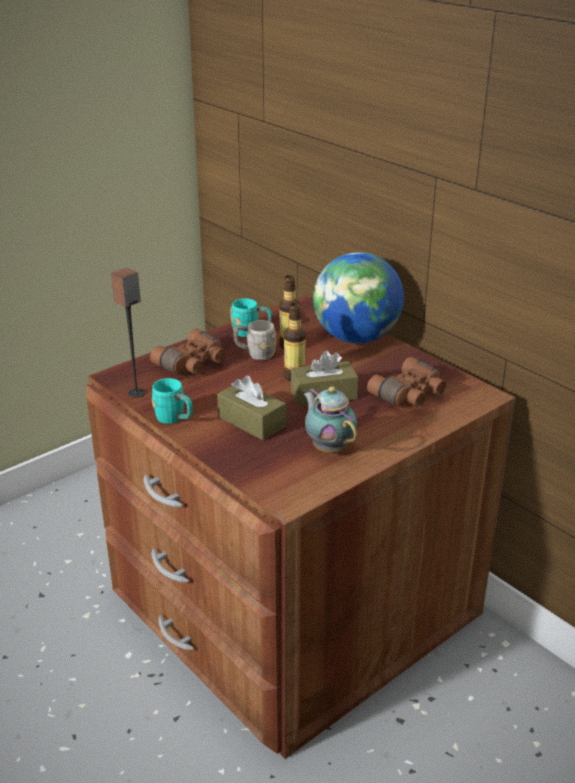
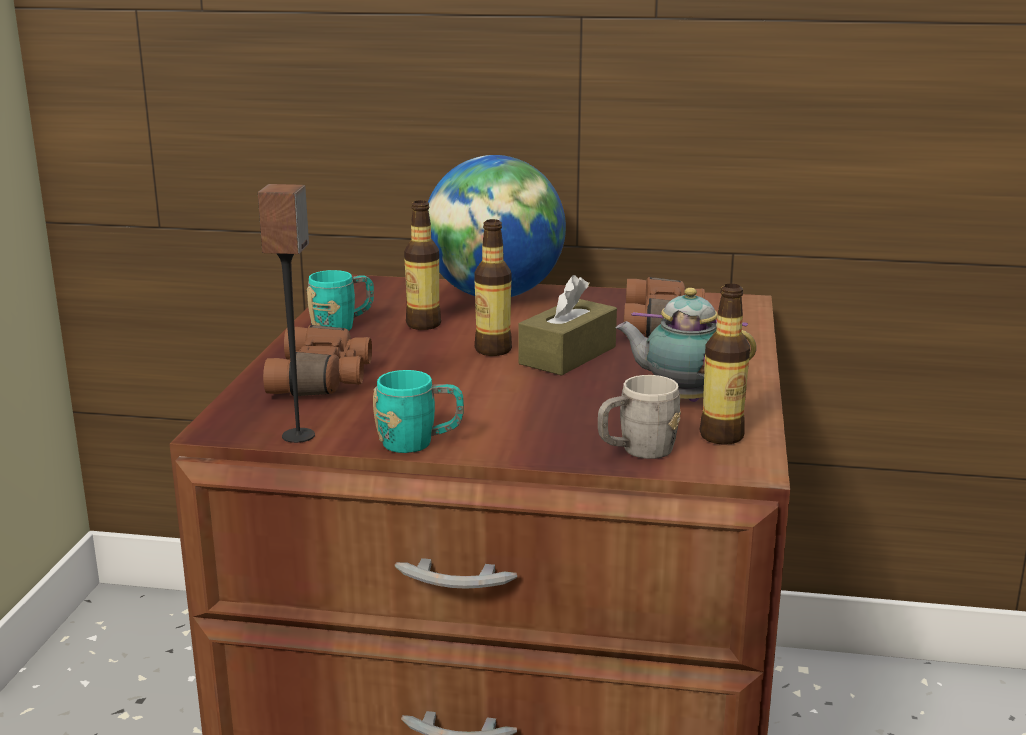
camera: 40 degrees left, 10 degrees down
brown tissue box [217,376,286,440] -> none
grey mug [234,320,276,360] -> grey mug moved to [598,375,681,459]
none -> bottle [700,284,750,445]

